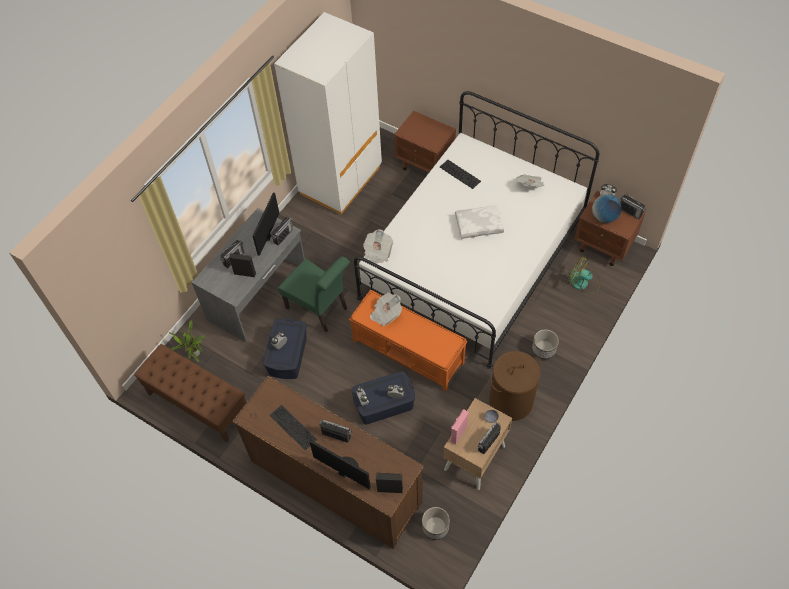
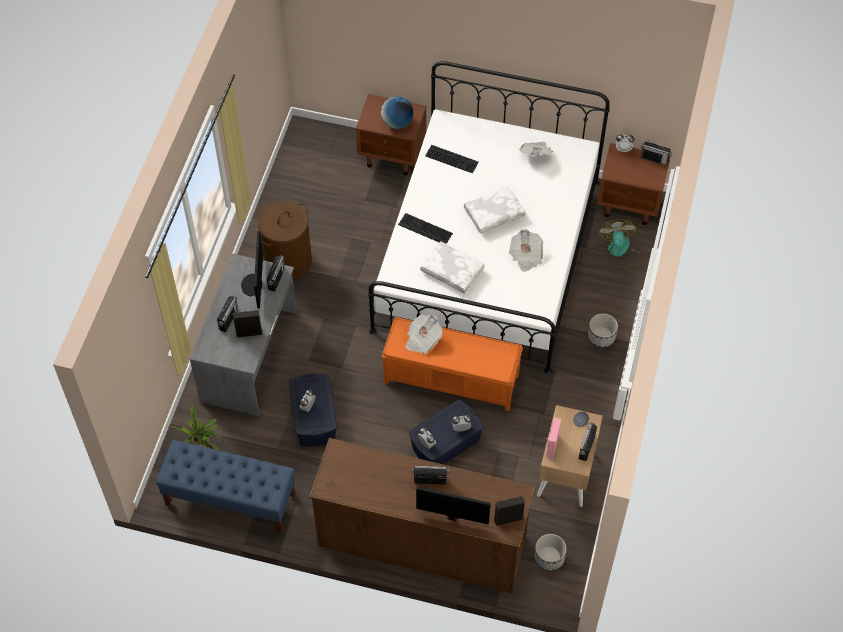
camera: 20 degrees left, 0 degrees up
brown bench [134,344,247,443] -> blue bench [156,440,295,534]
keyboard [270,405,317,450] -> keyboard moved to [398,213,453,244]
white wardrobe [274,12,382,215] -> none
green chair [278,257,350,333] -> none
newspaper [363,229,393,264] -> newspaper moved to [509,229,543,272]
brown laundry basket [489,351,542,421] -> brown laundry basket moved to [258,201,312,281]
fan [568,258,600,294] -> fan turned 75 degrees clockwise [599,219,642,268]
globe [592,194,622,223] -> globe moved to [381,96,414,129]
none -> white pillow [420,241,484,294]

